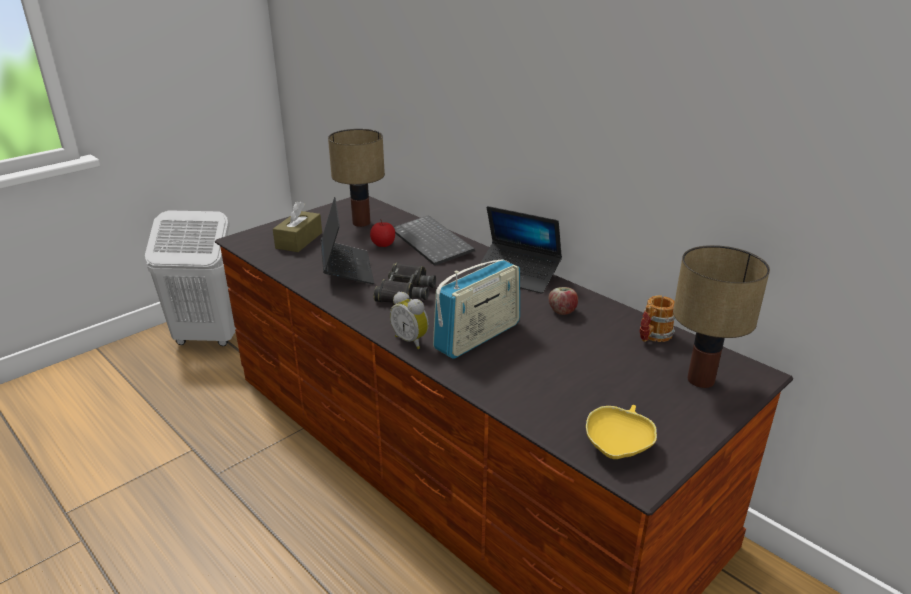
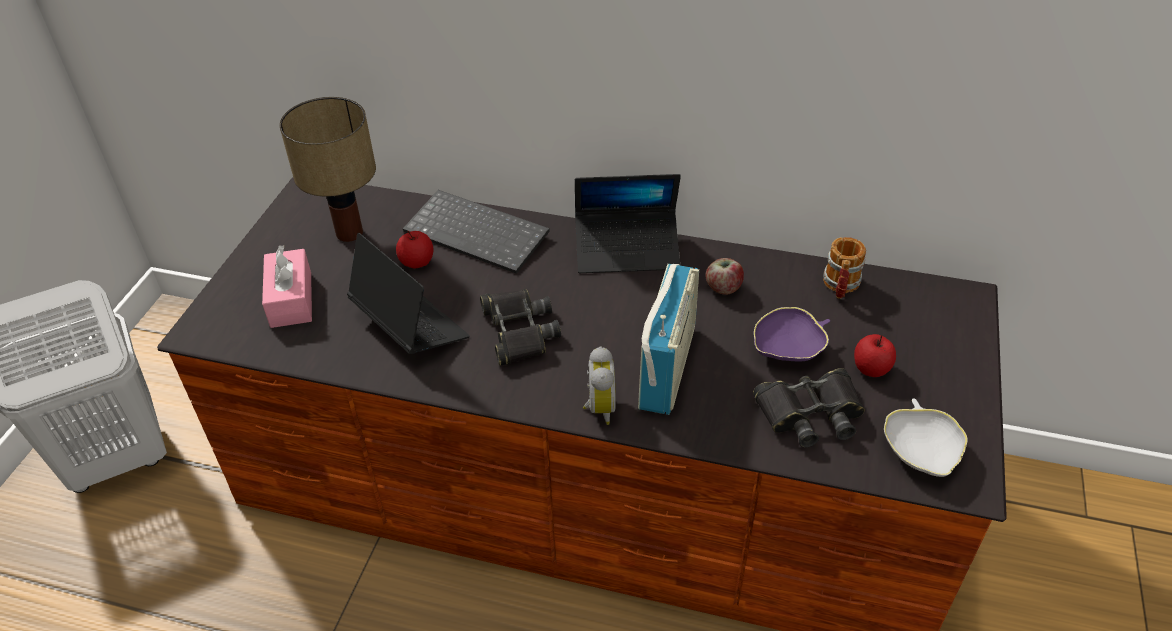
camera: 30 degrees left, 15 degrees up
brown tissue box [273,201,322,252] -> pink tissue box [262,245,312,328]
alarm clock [390,292,429,349] -> alarm clock turned 105 degrees counterclockwise [583,346,616,425]
yellow bowl [586,405,657,459] -> white bowl [884,399,968,477]
table lamp [673,245,770,388] -> none
none -> black binoculars [753,368,865,448]
none -> purple bowl [754,307,830,361]
none -> apple [854,334,896,377]

